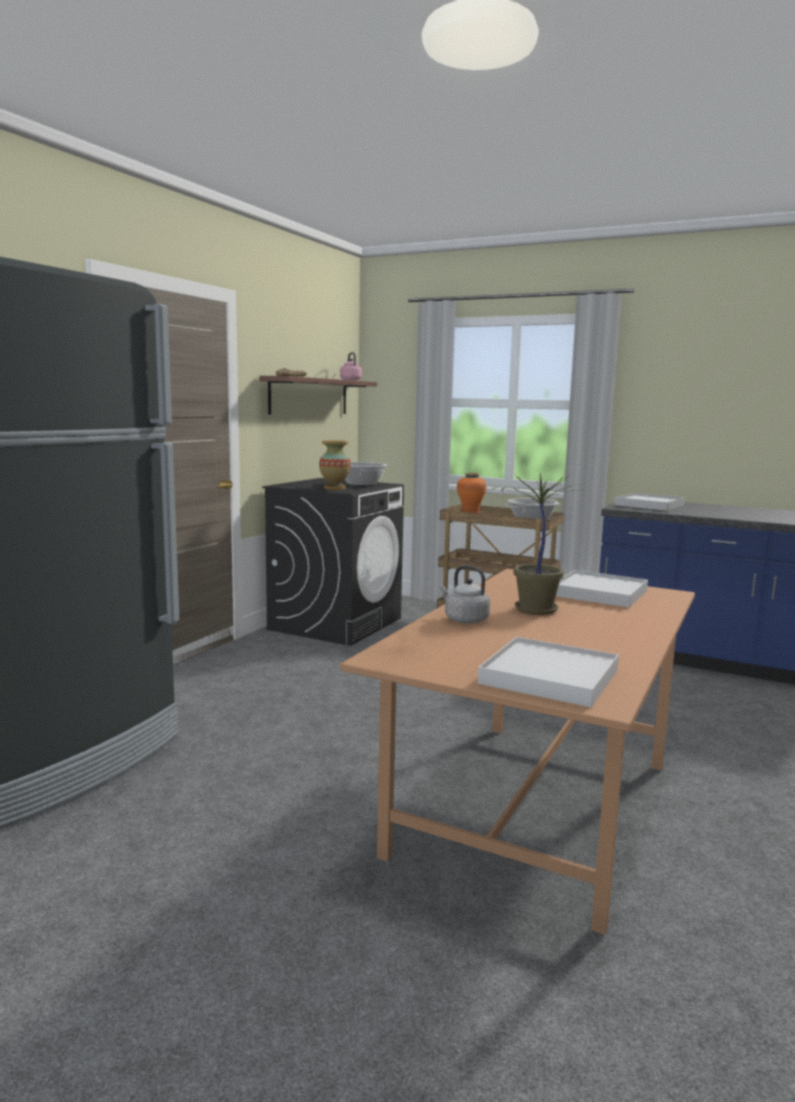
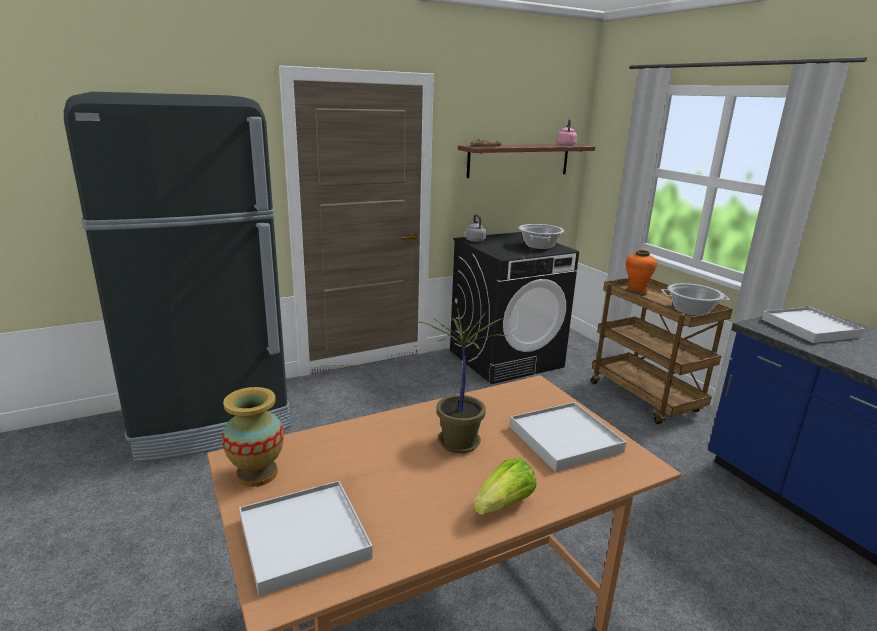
camera: 35 degrees right, 10 degrees up
vase [319,440,351,490] -> vase moved to [222,387,284,487]
grey kettle [440,566,490,624] -> grey kettle moved to [465,214,486,242]
none -> lettuce [474,458,537,515]

